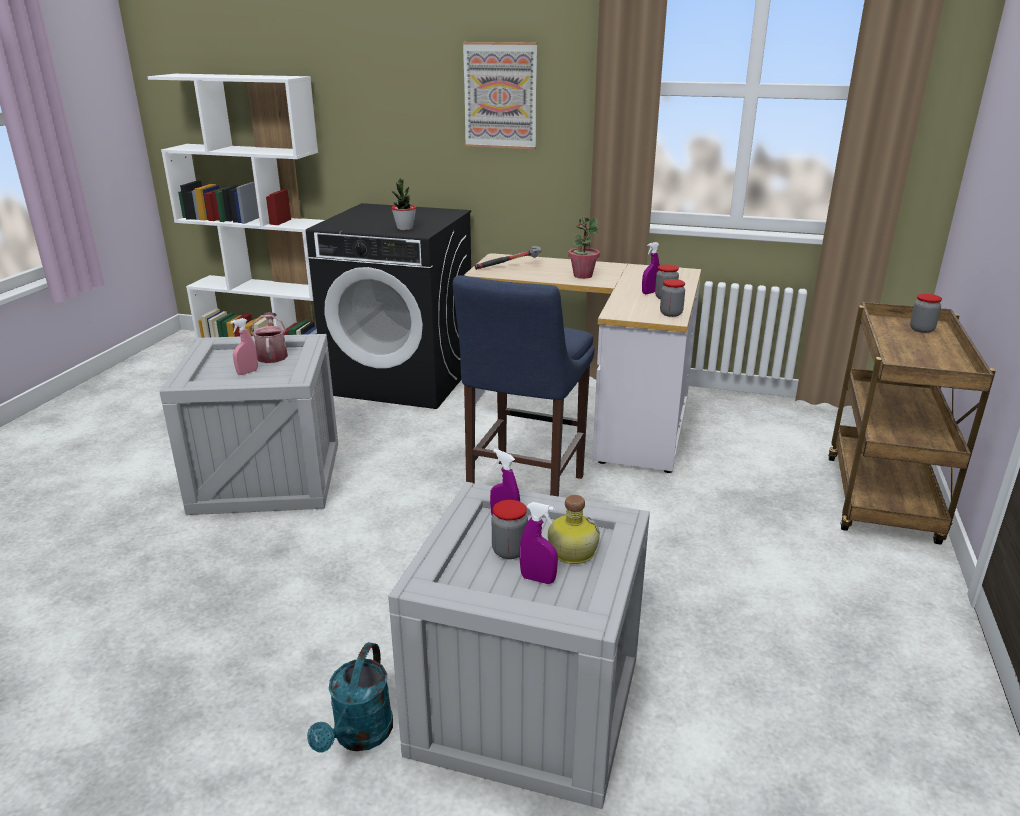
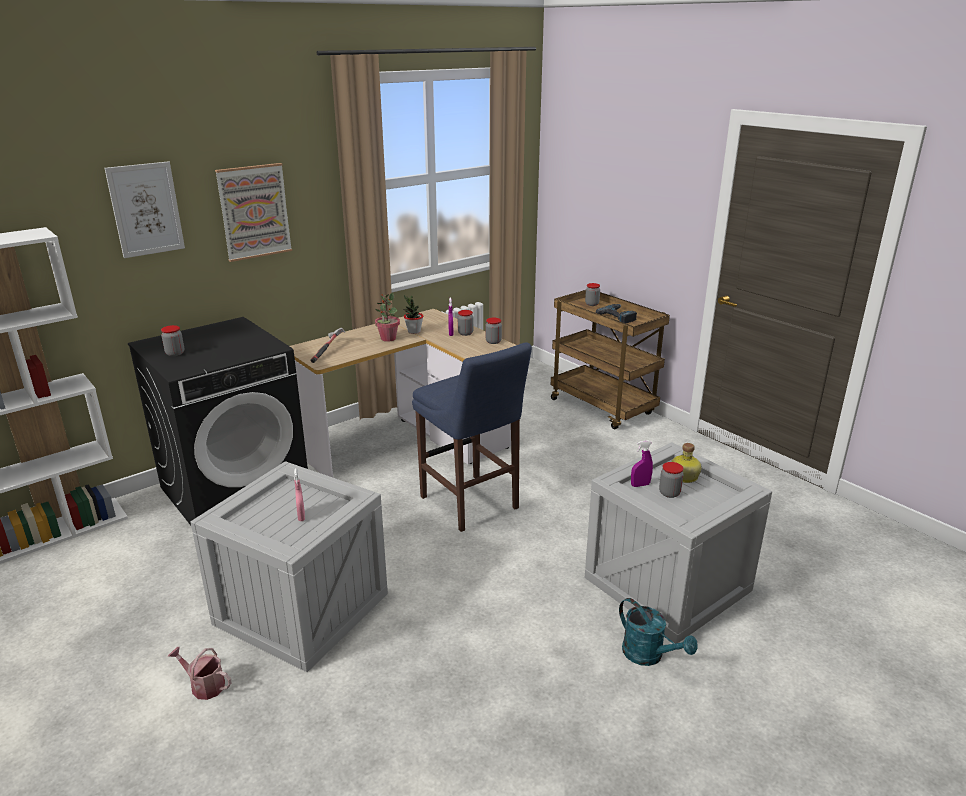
camera: 55 degrees left, 0 degrees up
watering can [251,312,288,363] -> watering can moved to [168,646,232,700]
potted plant [391,178,416,230] -> potted plant moved to [403,295,423,334]
purple spray bottle [519,502,558,584] -> none
none -> picture [104,161,185,258]
none -> jar [161,325,184,356]
none -> power drill [596,304,637,323]

